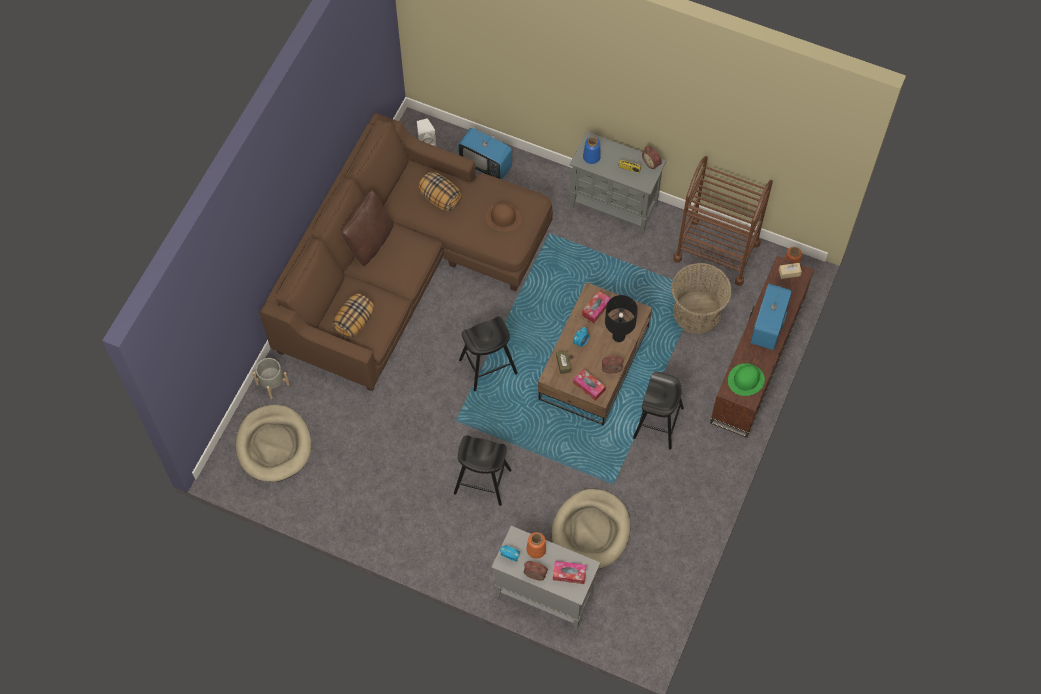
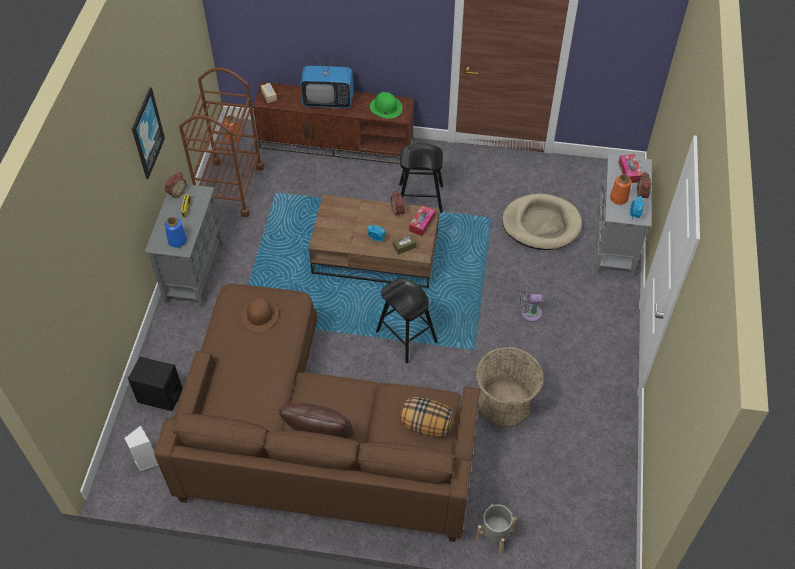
camera: 105 degrees left, 10 degrees down
beige dog bed [235,404,311,482] -> none
pillow [418,172,462,212] -> none
black stool [454,435,512,506] -> grey fan [520,285,543,322]
television [458,126,512,179] -> black speaker [128,357,183,411]
tissue box [582,291,611,323] -> none
black table lamp [605,295,638,342] -> none
basket [671,263,732,334] -> basket moved to [476,347,544,427]
none -> picture [132,87,165,179]

